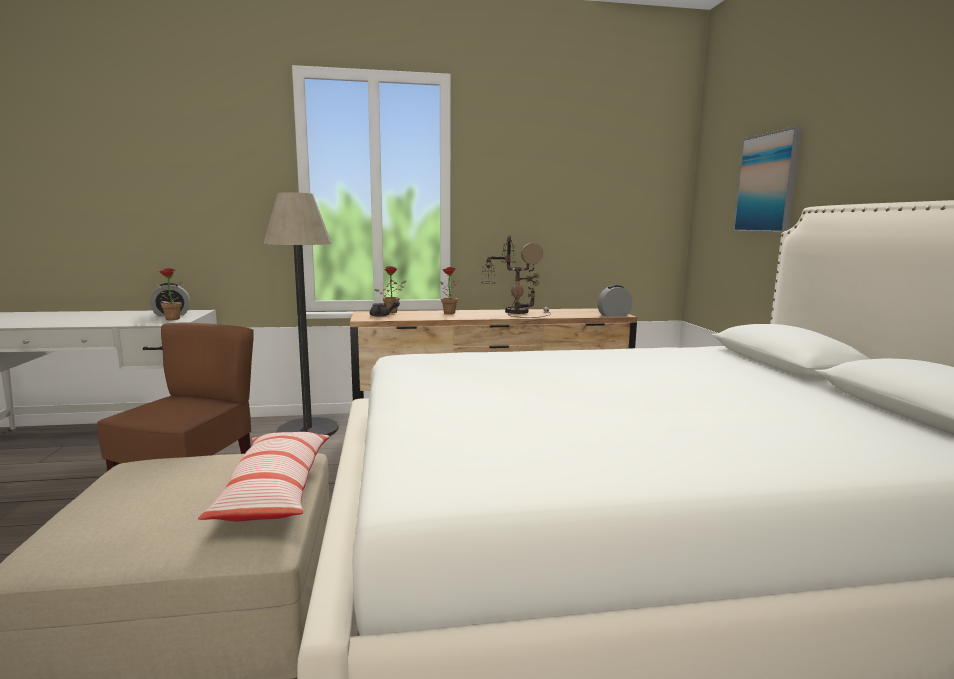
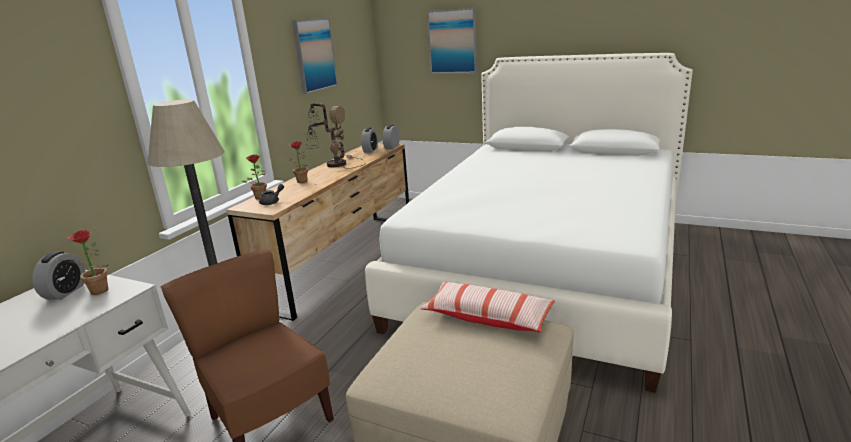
camera: 55 degrees left, 10 degrees up
none -> picture [292,18,338,94]
none -> alarm clock [361,128,378,153]

